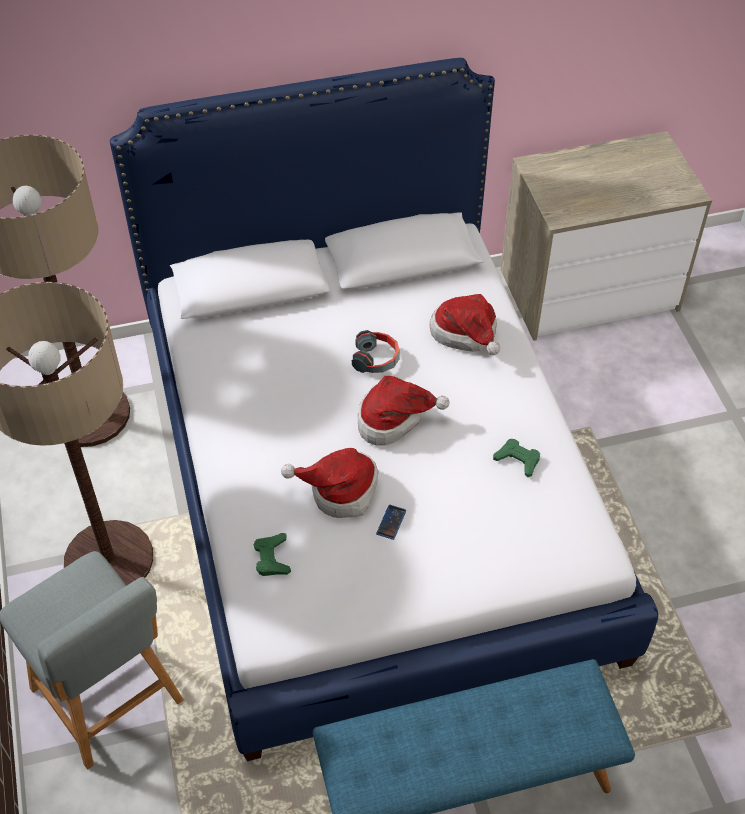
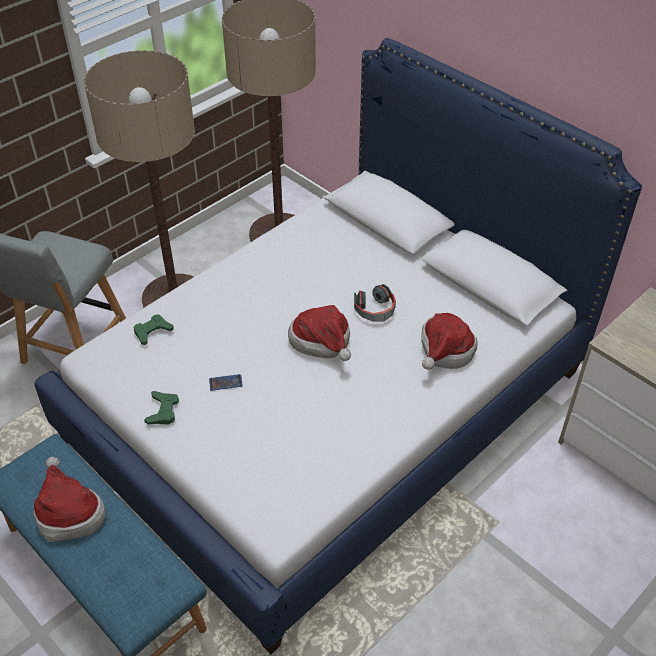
camera: 60 degrees right, 5 degrees down
hat [281,448,378,518] -> hat moved to [34,456,106,542]
green game controller [493,439,540,477] -> green game controller moved to [144,391,179,424]

